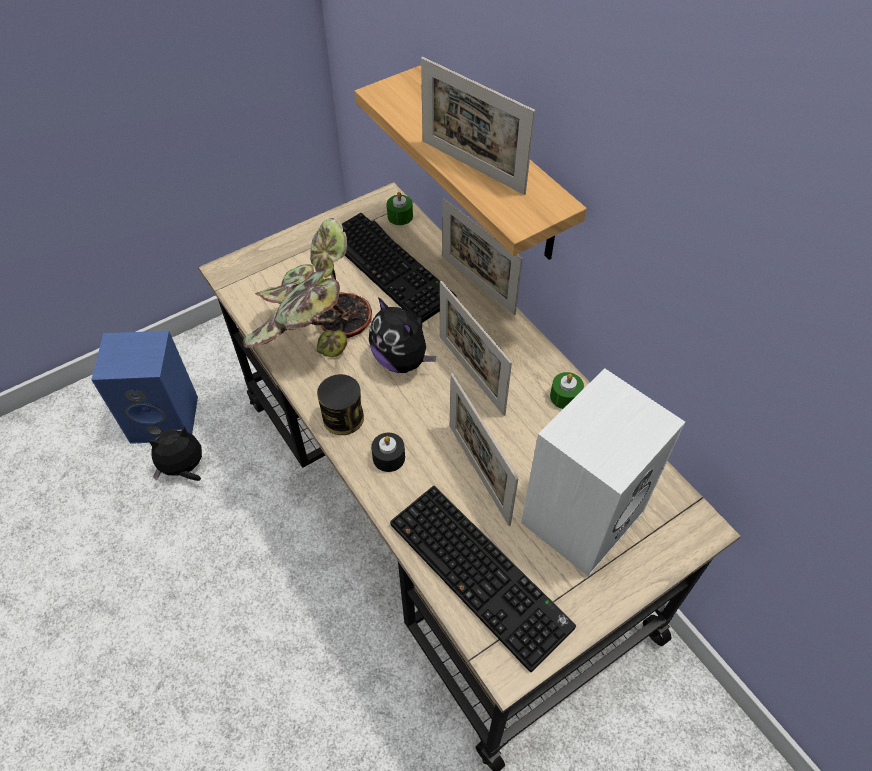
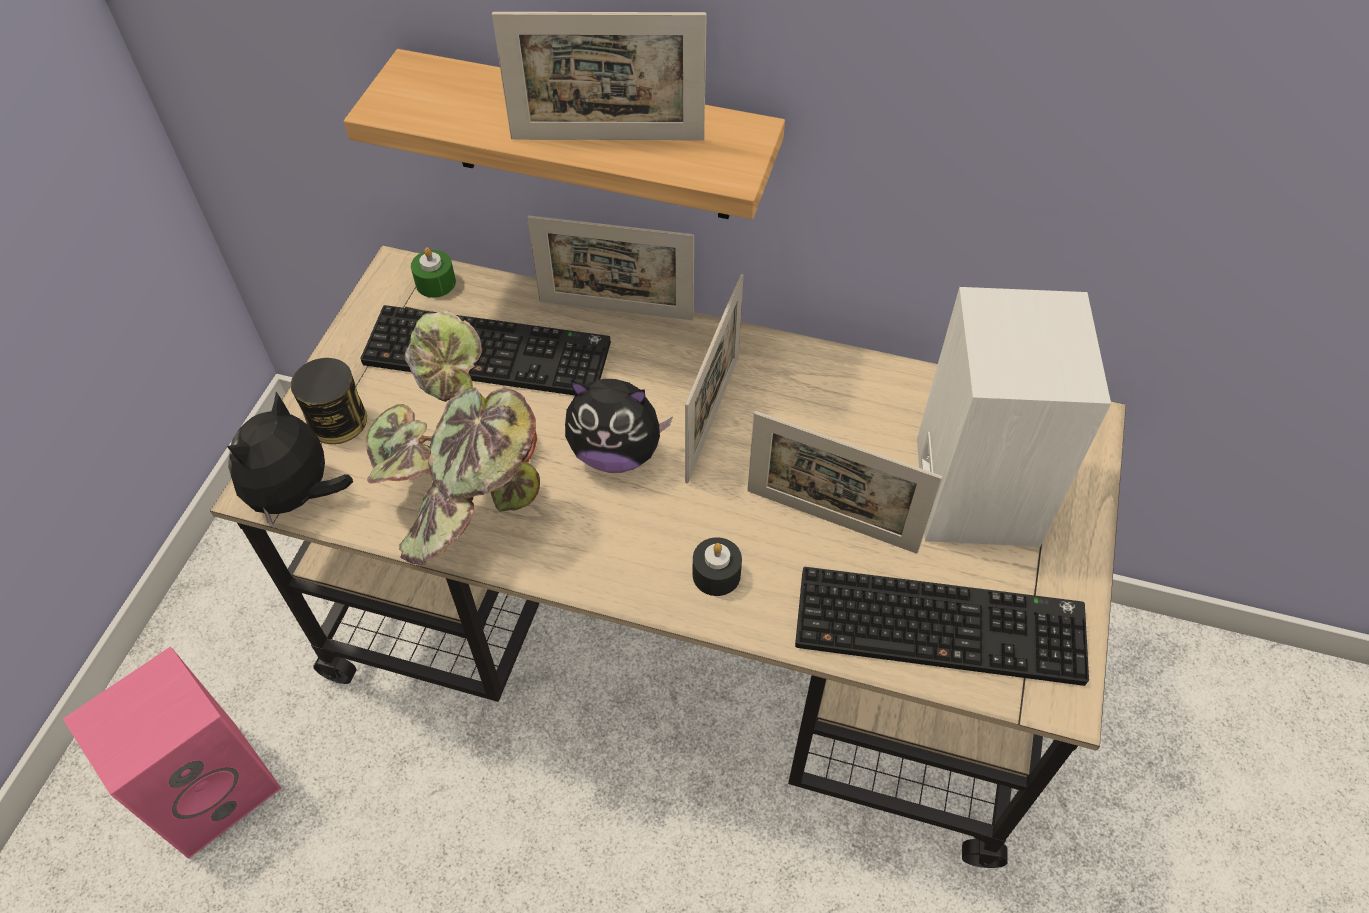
camera: 40 degrees left, 0 degrees up
blue speaker [91,331,198,444] -> pink speaker [63,646,281,859]
plush toy [148,426,202,481] -> plush toy moved to [227,392,353,529]
can [317,374,364,435] -> can moved to [291,358,367,444]
picture frame [440,281,512,416] -> picture frame turned 90 degrees counterclockwise [685,274,743,484]
green candle [550,372,584,409] -> none

